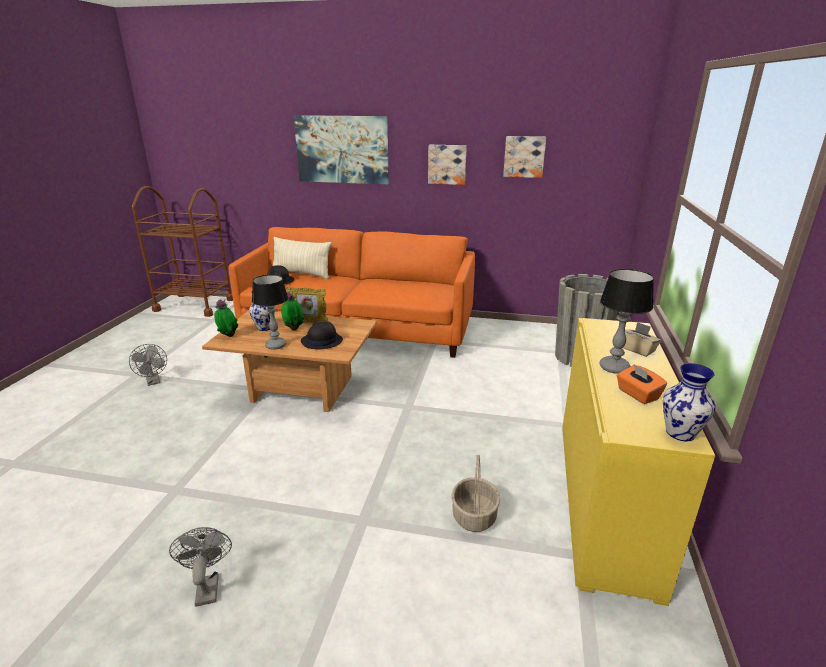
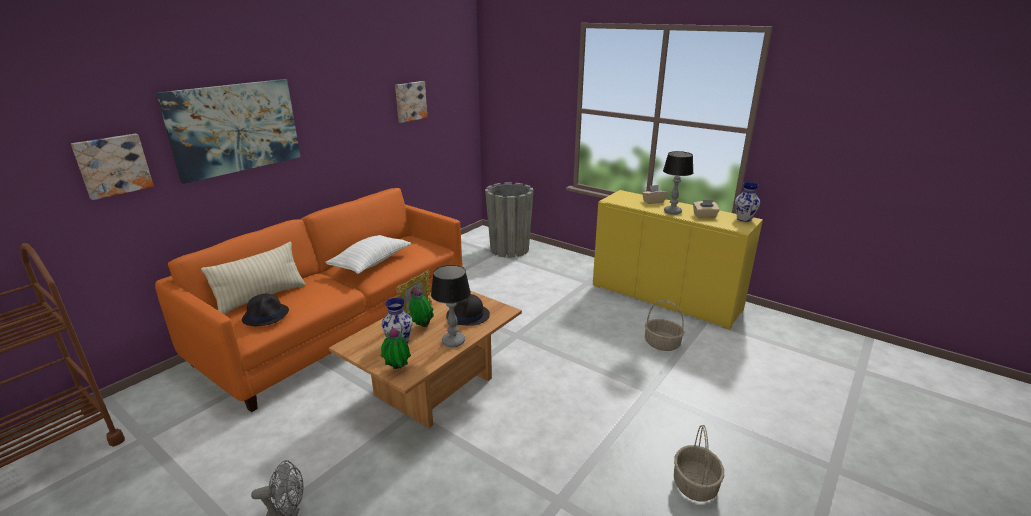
camera: 65 degrees left, 0 degrees up
grey fan [169,527,232,607] -> basket [674,425,724,502]
picture [428,145,467,185] -> picture moved to [71,134,154,200]
orange tissue box [617,364,667,404] -> beige tissue box [693,200,720,218]
none -> white pillow [325,235,411,274]

